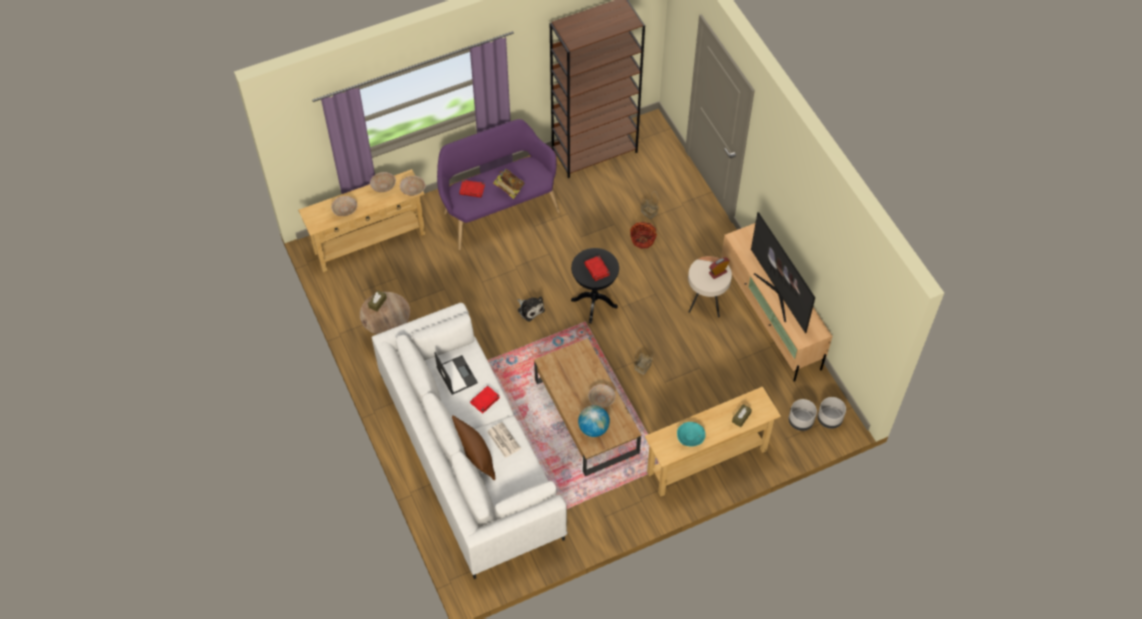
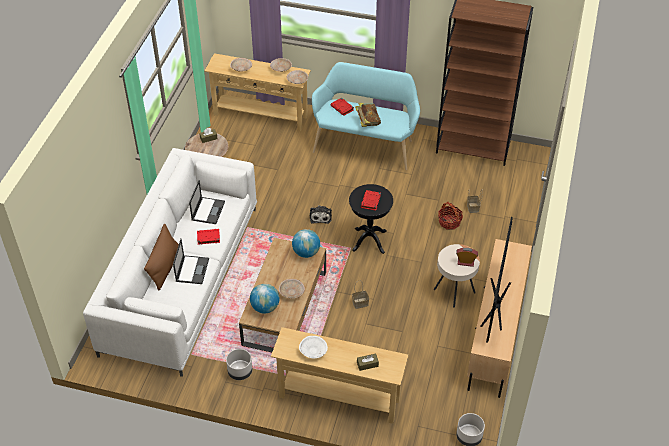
camera: 40 degrees right, 10 degrees down
purple bench [437,119,560,250] -> turquoise bench [312,62,420,170]
newspaper [487,422,521,458] -> laptop [173,239,209,284]
turquoise bowl [677,422,706,446] -> white bowl [299,336,328,359]
grey planter [789,399,817,431] -> grey planter moved to [226,349,252,380]
none -> globe [292,229,320,258]

